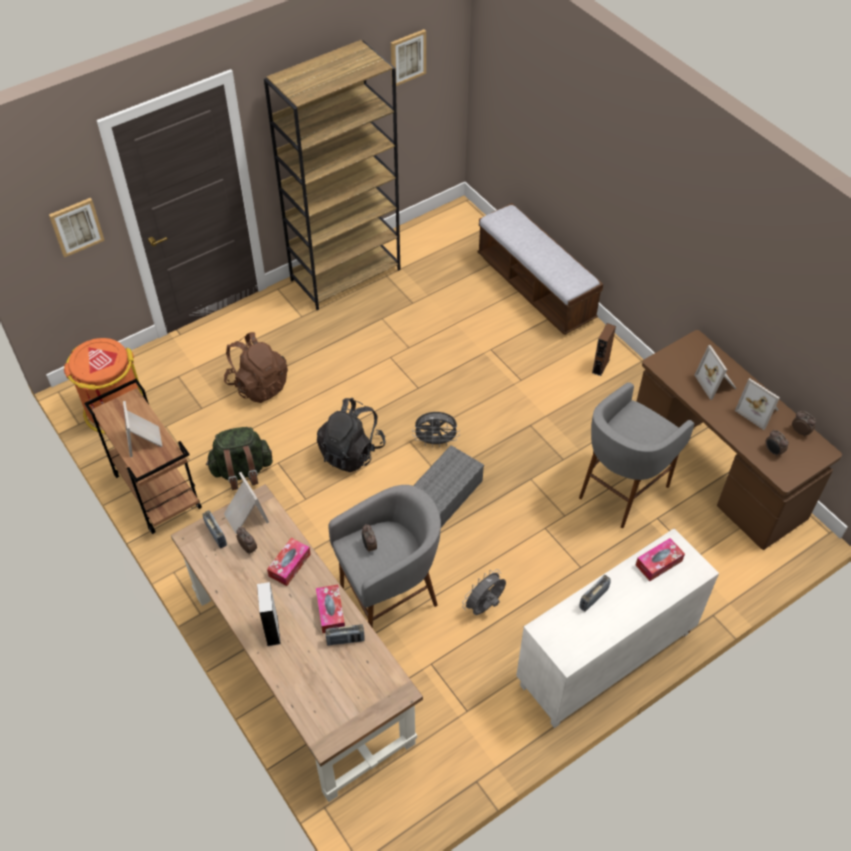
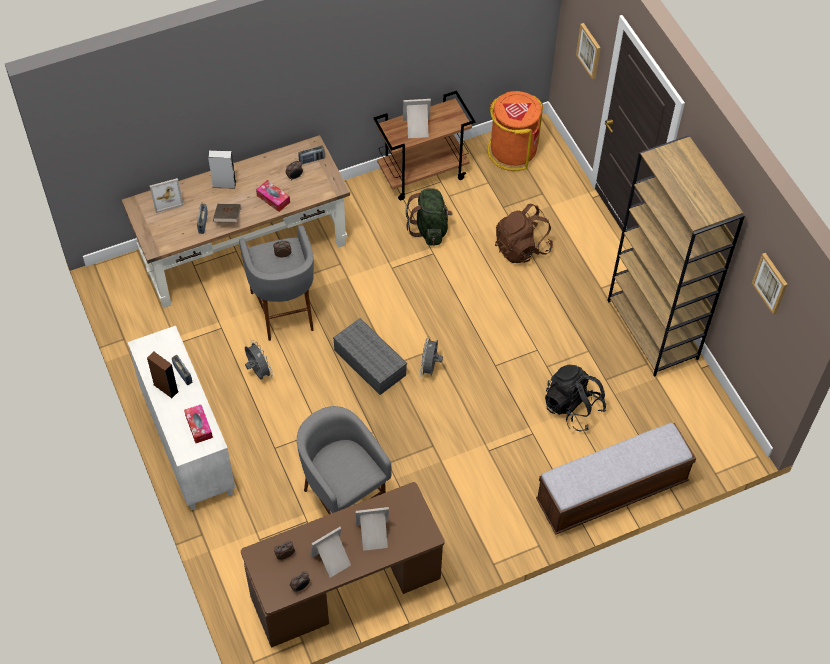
camera: 100 degrees right, 5 degrees up
picture frame [224,472,269,534] -> picture frame moved to [150,178,184,213]
tissue box [316,584,345,633] -> brown book [213,204,241,223]
black backpack [317,398,386,472] -> black backpack moved to [545,365,606,431]
brown speaker [592,323,616,376] -> brown speaker moved to [147,351,178,398]

